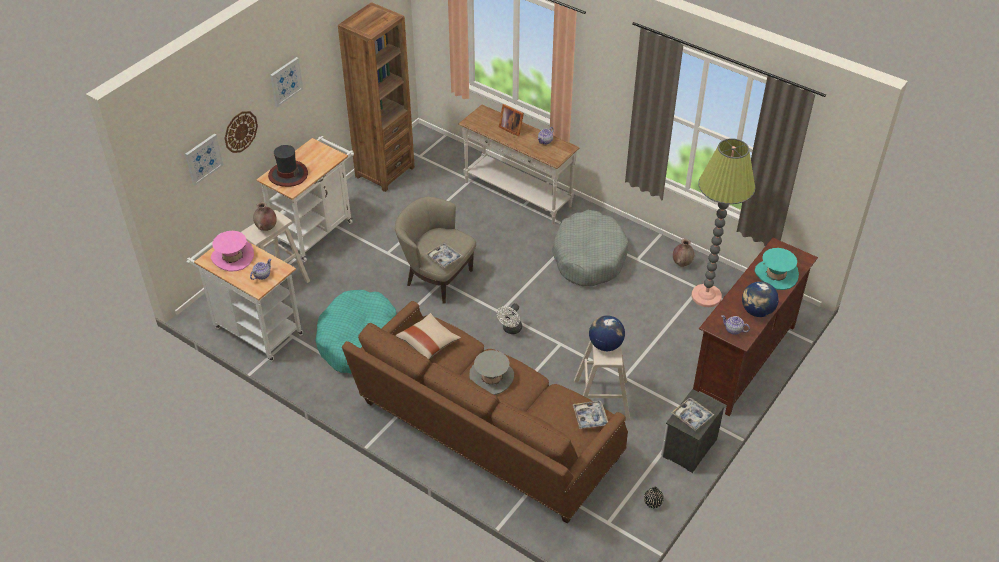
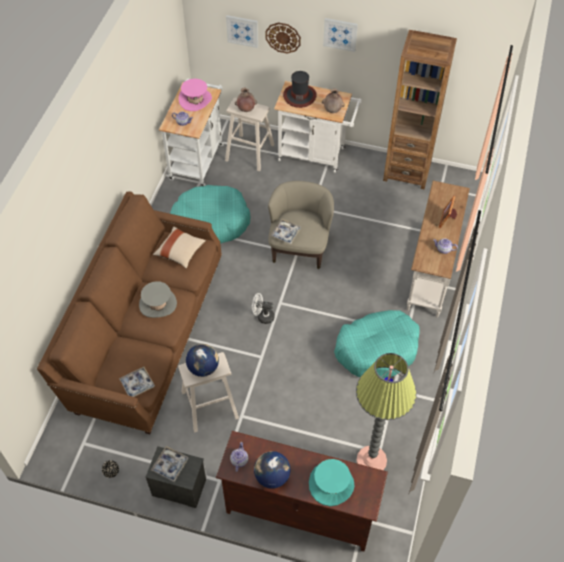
camera: 70 degrees right, 10 degrees up
grey dog bed [552,210,629,286] -> turquoise dog bed [334,310,420,378]
brown vase [673,239,695,267] -> brown vase moved to [322,88,345,113]

